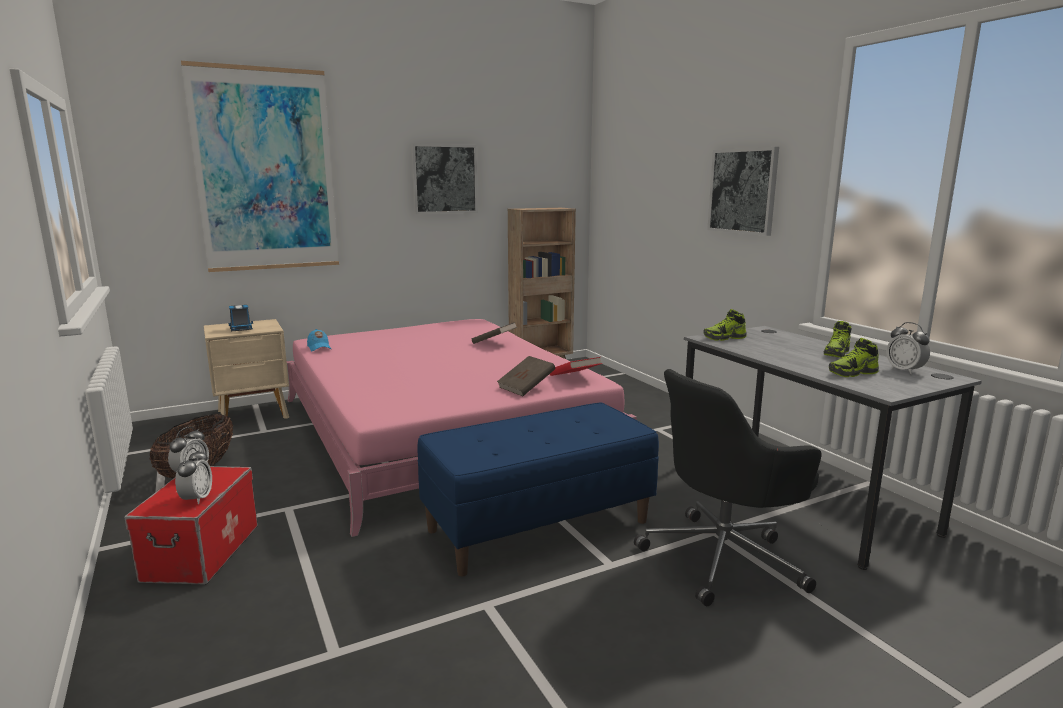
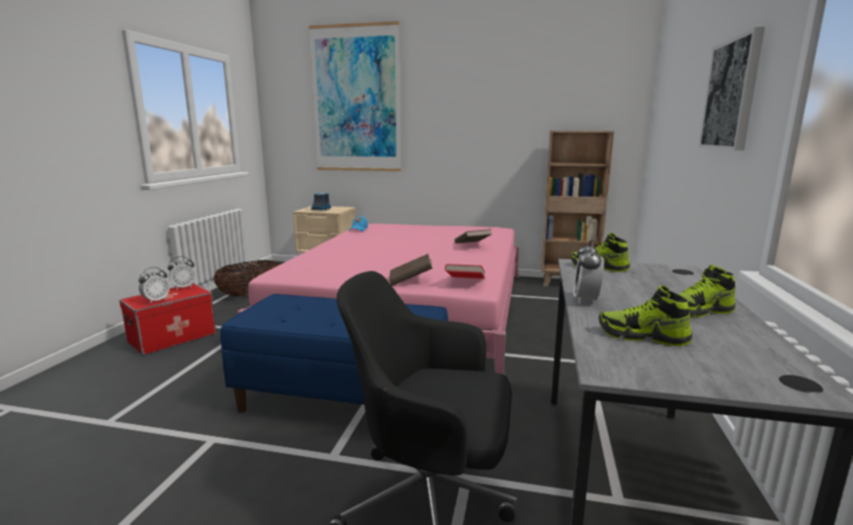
camera: 40 degrees right, 0 degrees up
picture [411,143,478,214] -> none
alarm clock [886,322,930,374] -> alarm clock moved to [573,239,604,304]

